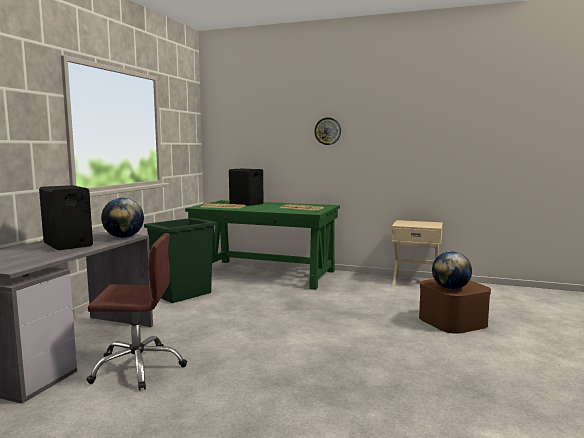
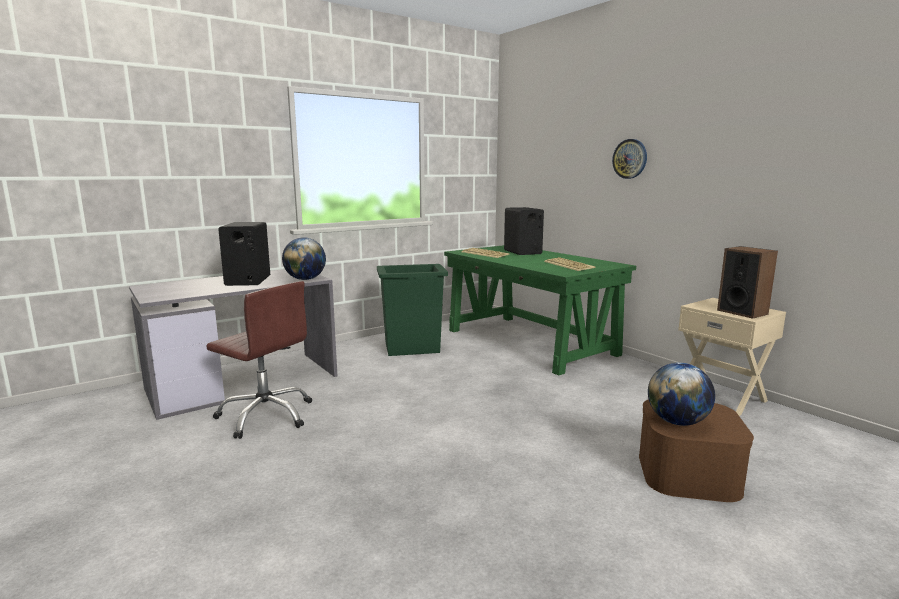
camera: 35 degrees right, 5 degrees up
none -> speaker [717,246,778,319]

